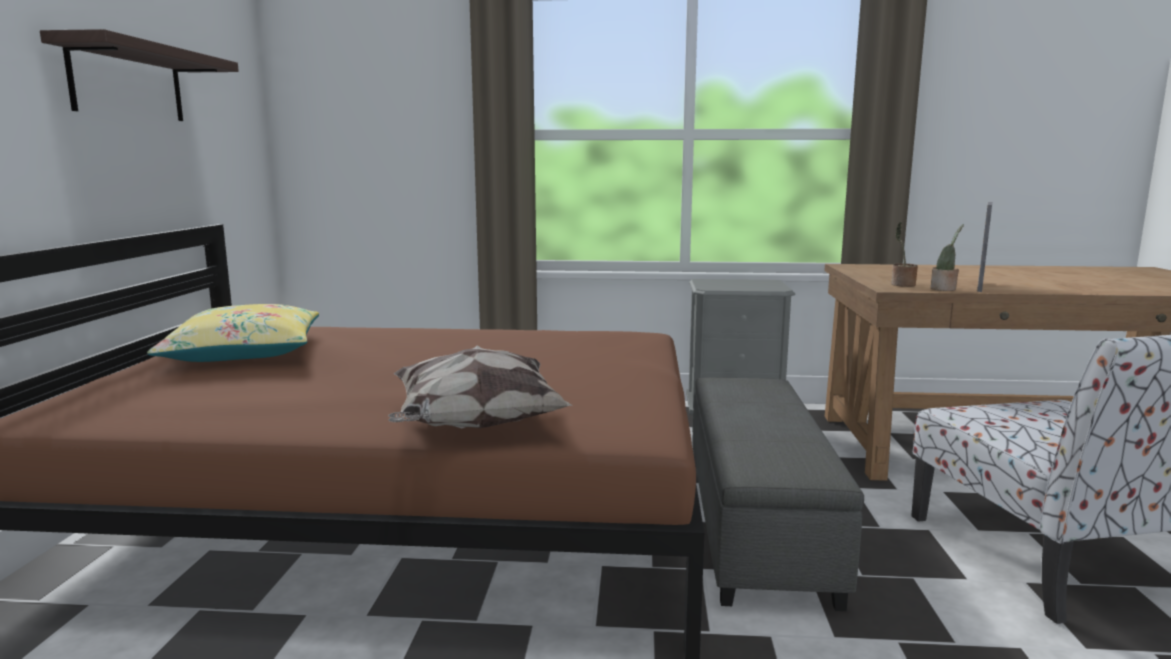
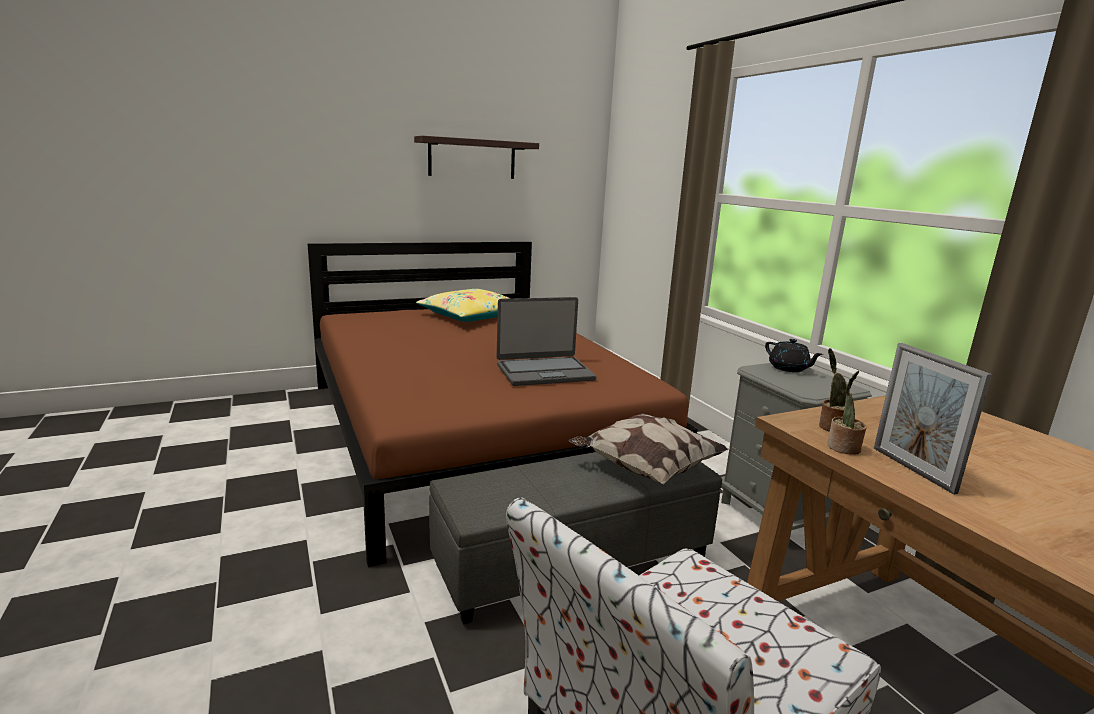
camera: 60 degrees right, 5 degrees up
pillow [388,345,573,428] -> pillow moved to [569,413,729,484]
picture frame [977,202,992,292] -> picture frame turned 105 degrees counterclockwise [874,343,992,495]
none -> laptop [497,297,597,386]
none -> black teapot [765,339,824,372]

